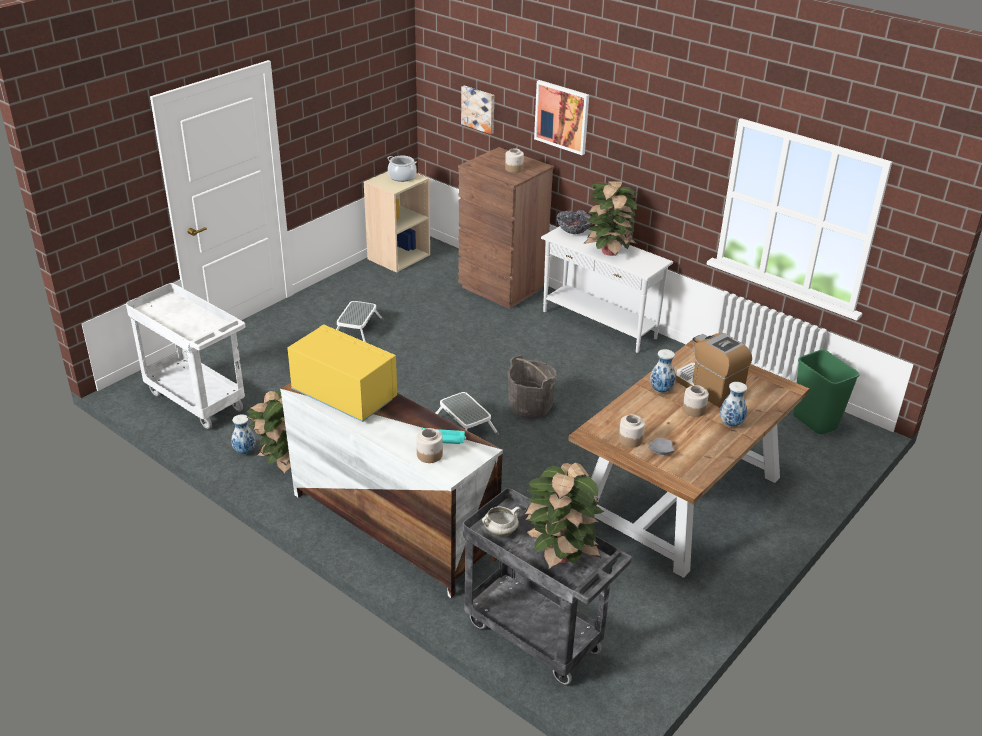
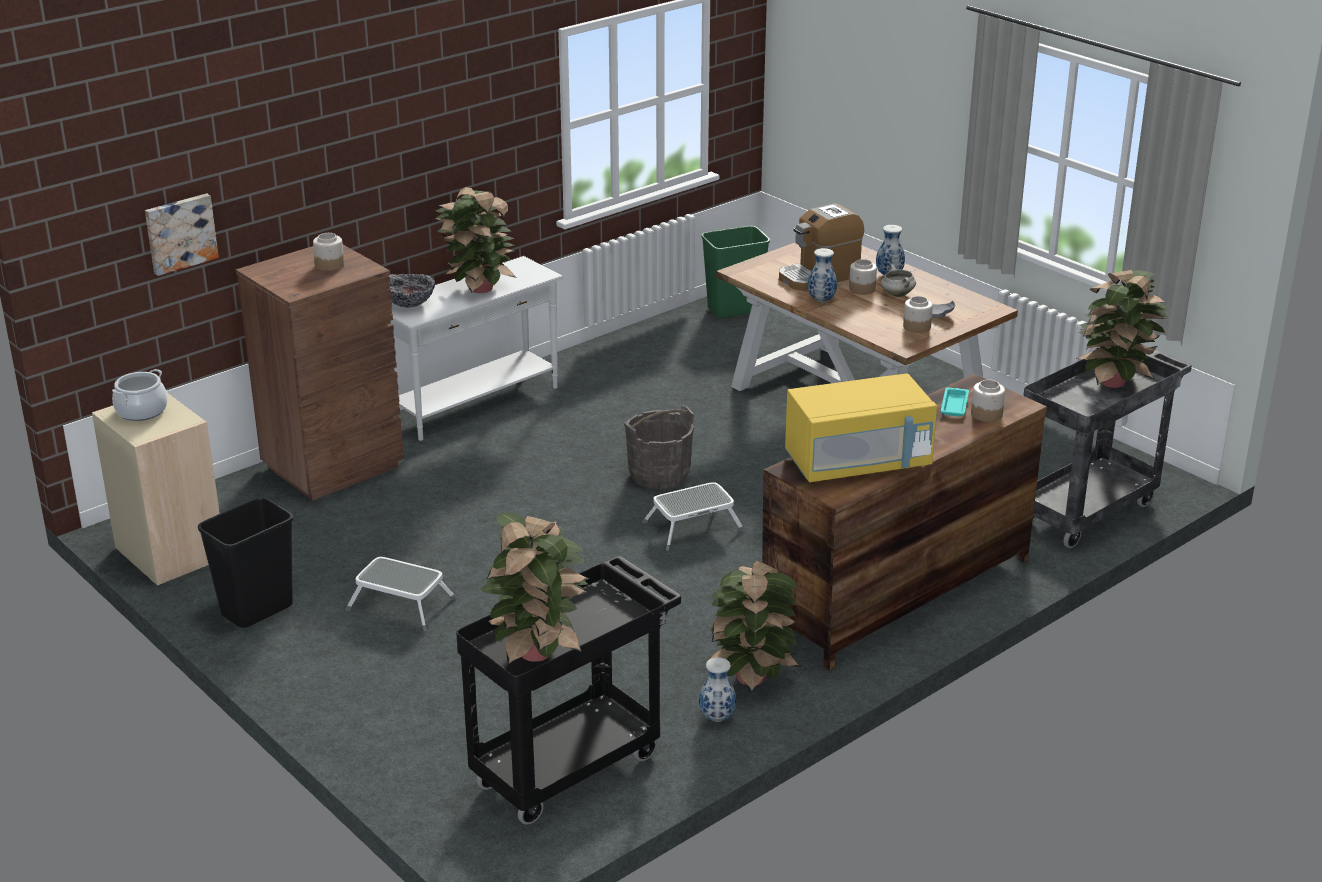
camera: 80 degrees left, 5 degrees down
white cart [126,283,245,429] -> black cart [456,556,681,825]
white cabinet [280,383,503,598] -> brown cabinet [762,374,1047,671]
yellow microwave [287,324,397,422] -> yellow microwave turned 150 degrees counterclockwise [785,374,937,482]
white cooking pot [482,506,521,536] -> white cooking pot moved to [881,264,916,297]
picture [534,80,589,155] -> none
none -> black trash can [198,497,293,628]
none -> potted plant [480,512,589,664]

